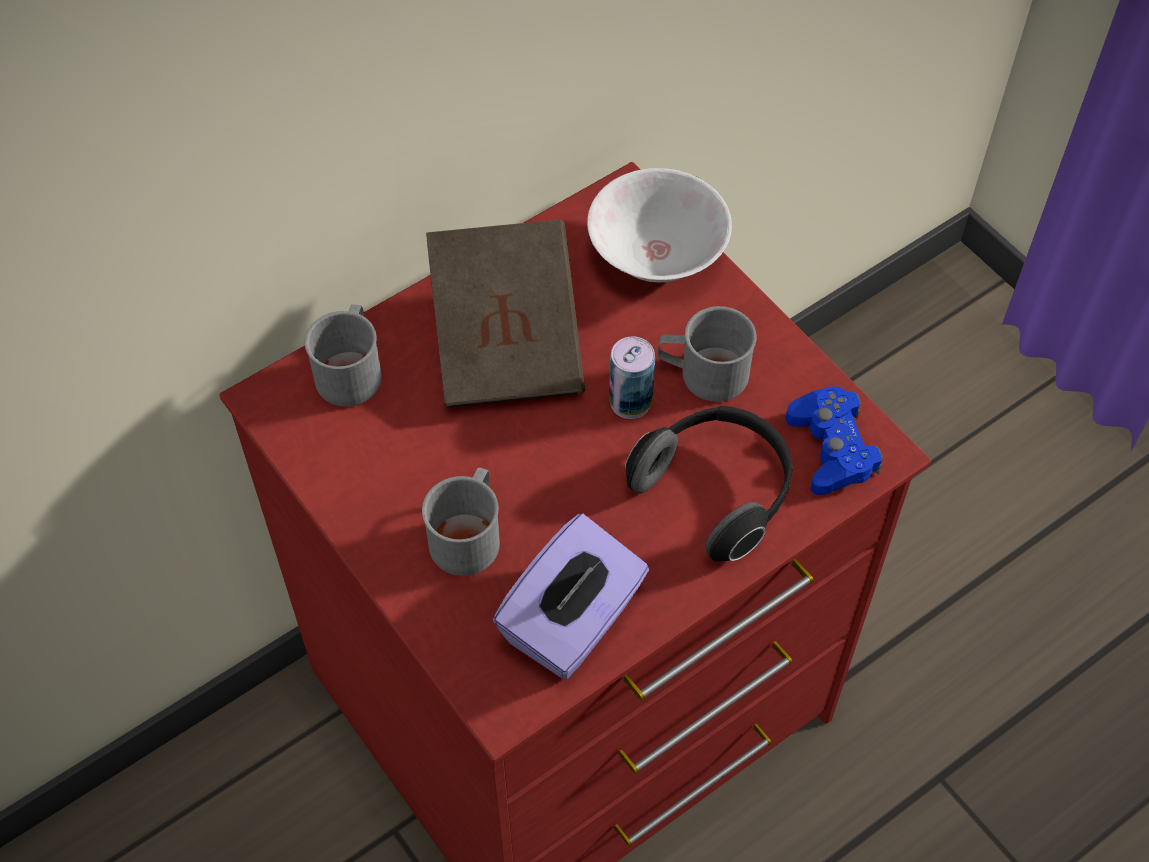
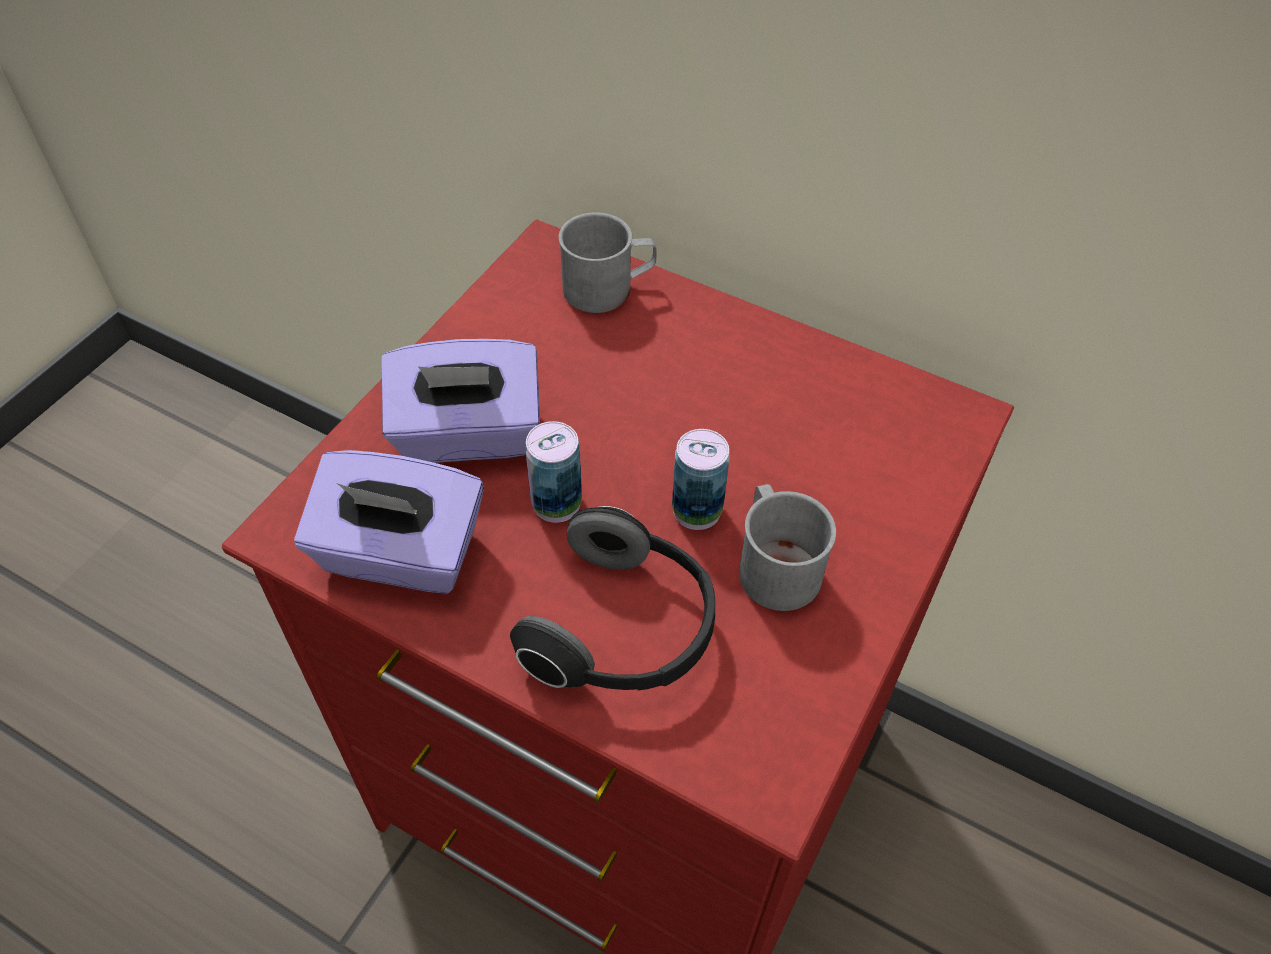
camera: 65 degrees right, 5 degrees down
grey mug [422,468,500,576] -> purple tissue box [382,339,540,463]
brown book [426,220,585,408] -> none
white bowl [587,168,732,283] -> none
blue game controller [785,386,883,495] -> none
none -> can [525,421,582,523]

